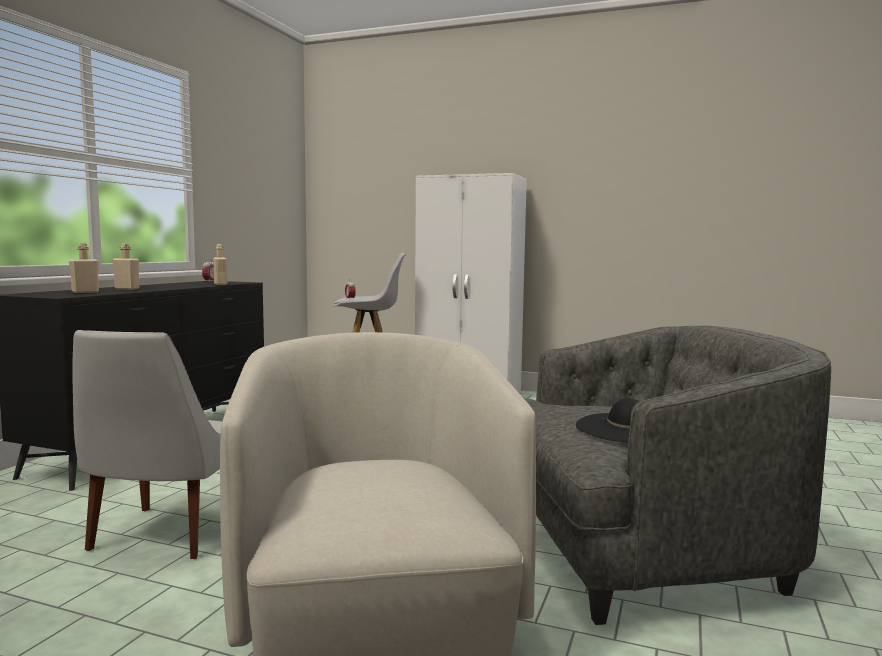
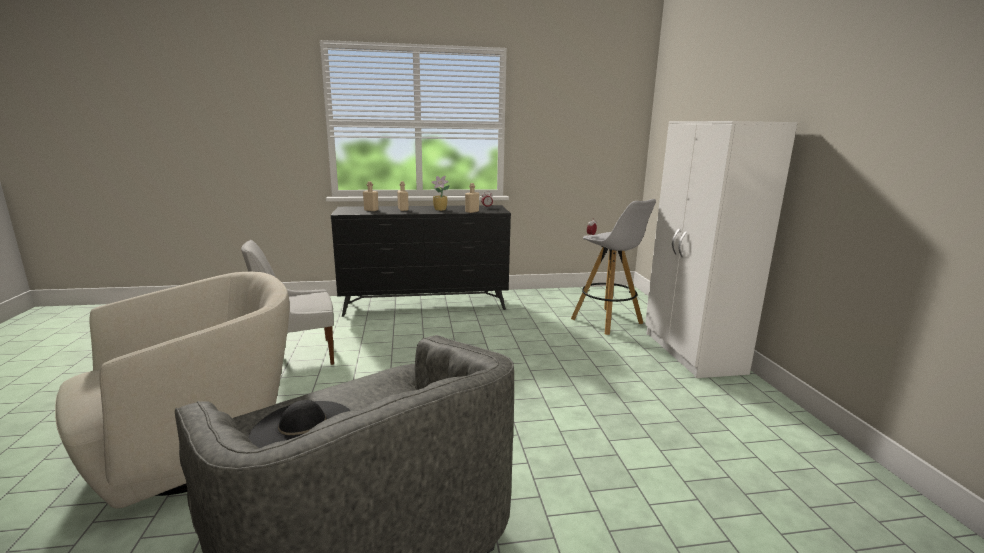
camera: 60 degrees right, 10 degrees up
none -> potted plant [431,176,450,211]

